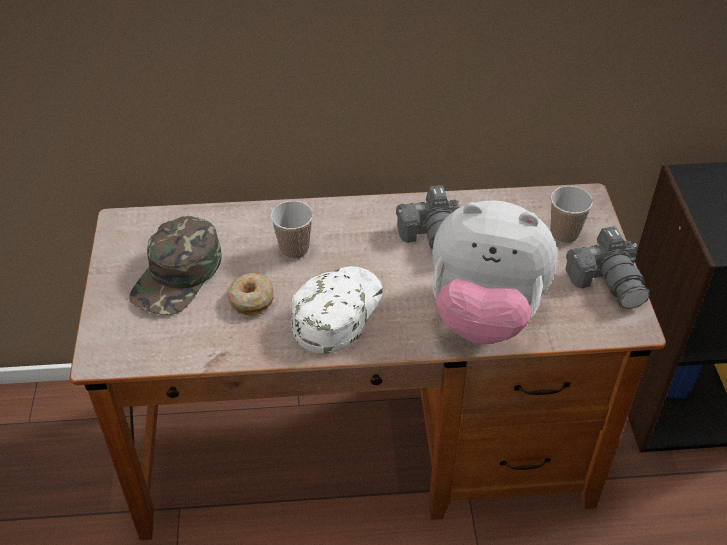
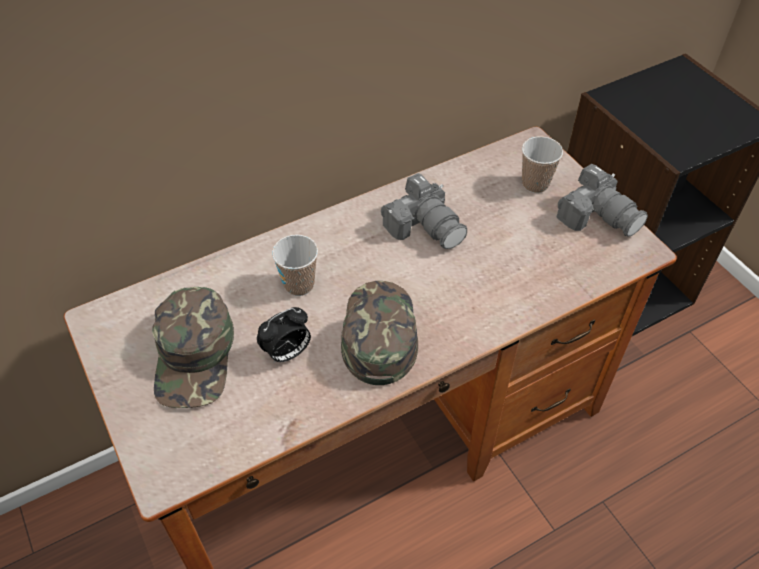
camera: 25 degrees left, 5 degrees up
donut [227,273,274,315] -> alarm clock [257,307,311,363]
white cap [291,266,383,353] -> green cap [341,281,418,385]
plush toy [432,200,557,344] -> none

